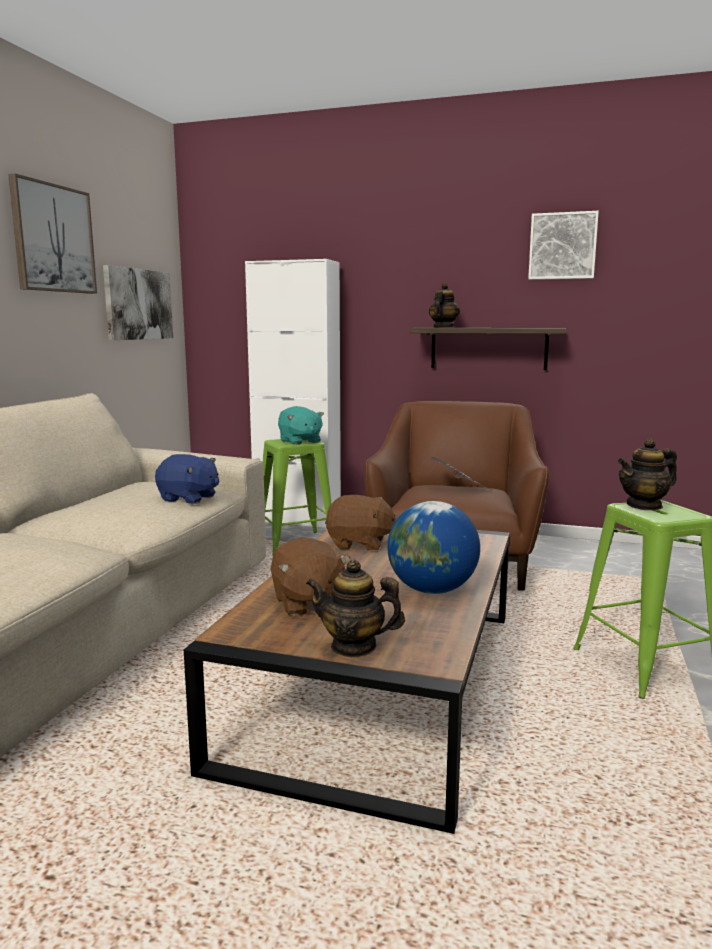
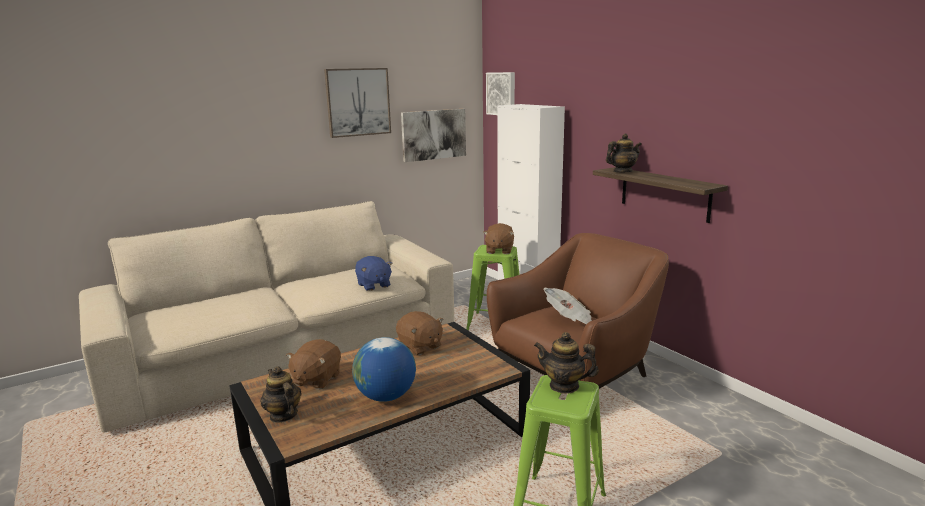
camera: 40 degrees right, 5 degrees up
turquoise plush toy [278,406,324,445] -> brown plush toy [483,223,514,254]
picture [528,211,599,280] -> picture moved to [486,72,515,115]

